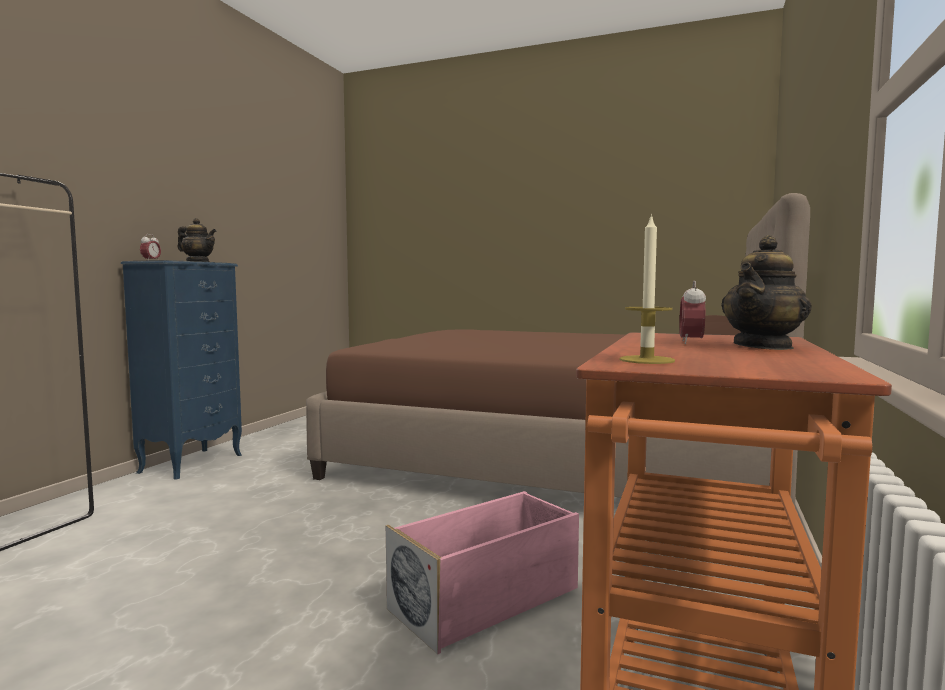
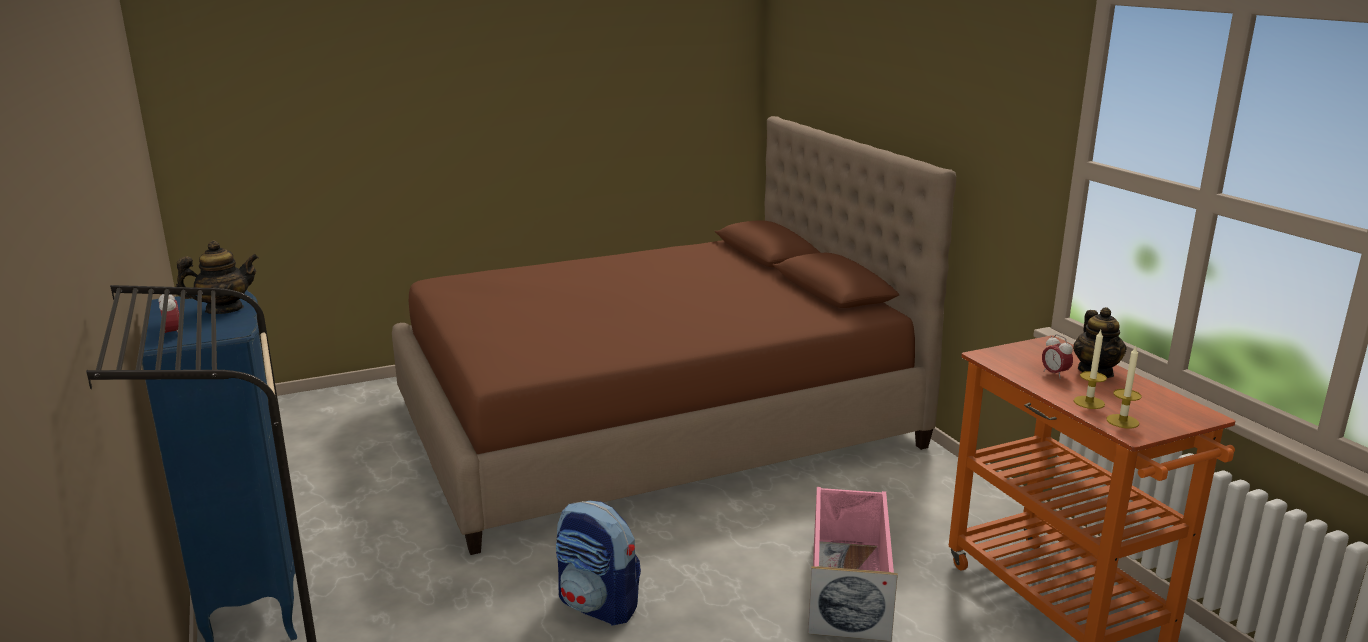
camera: 45 degrees left, 15 degrees up
none -> backpack [556,501,641,625]
none -> candle [1074,330,1107,409]

